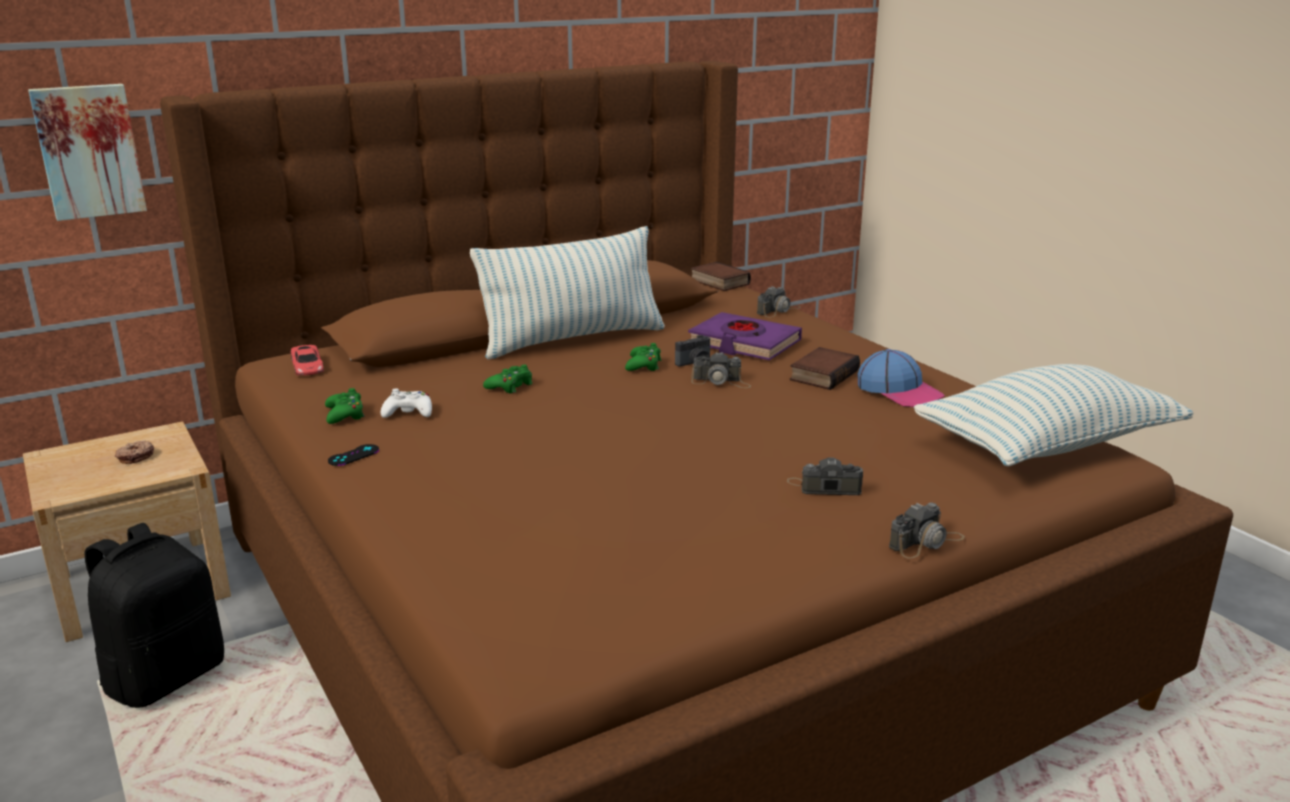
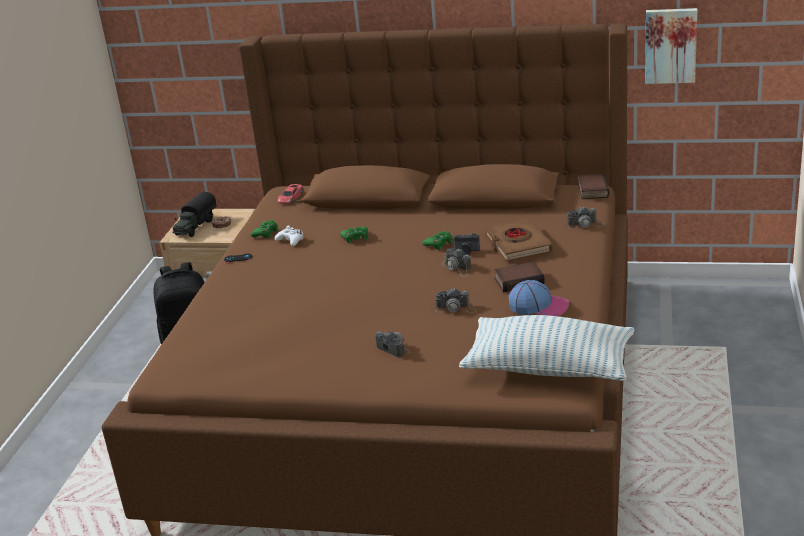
camera: 45 degrees right, 5 degrees up
picture [28,84,147,221] -> picture moved to [645,8,697,84]
pillow [470,226,665,360] -> none
purple book [688,312,802,360] -> brown book [484,218,553,261]
cap [858,349,945,407] -> cap turned 75 degrees counterclockwise [509,280,569,316]
camera [889,503,965,559] -> camera moved to [435,289,477,313]
none -> toy truck [173,192,217,237]

